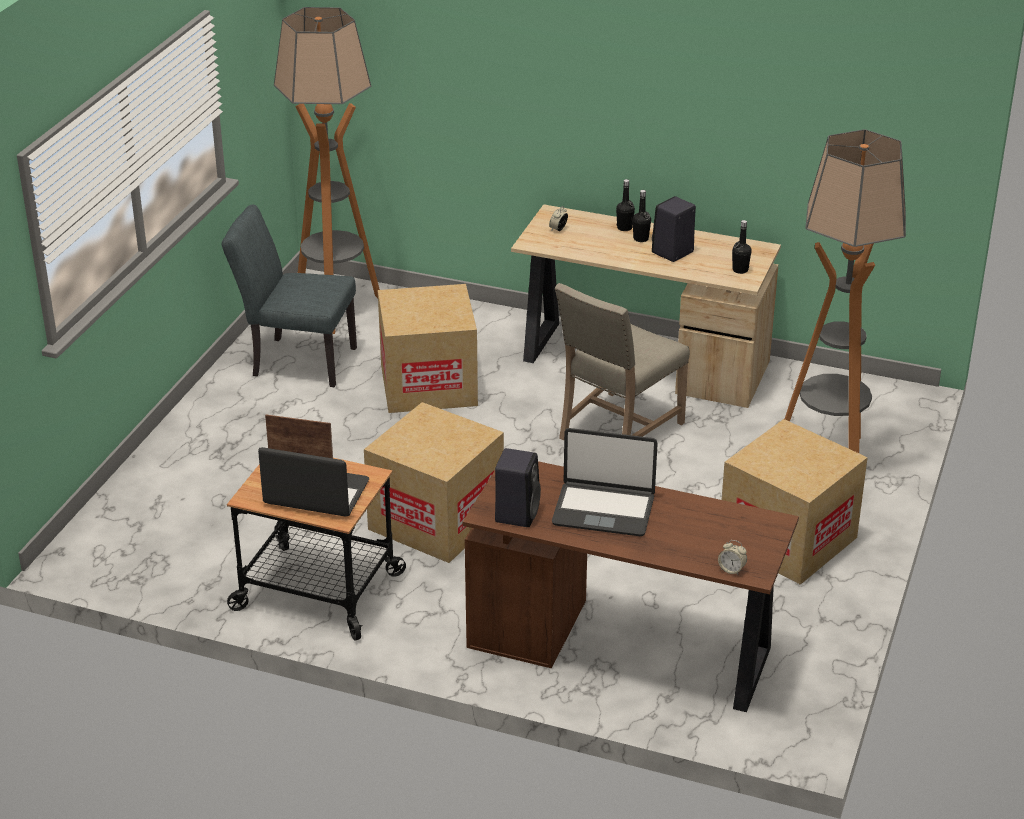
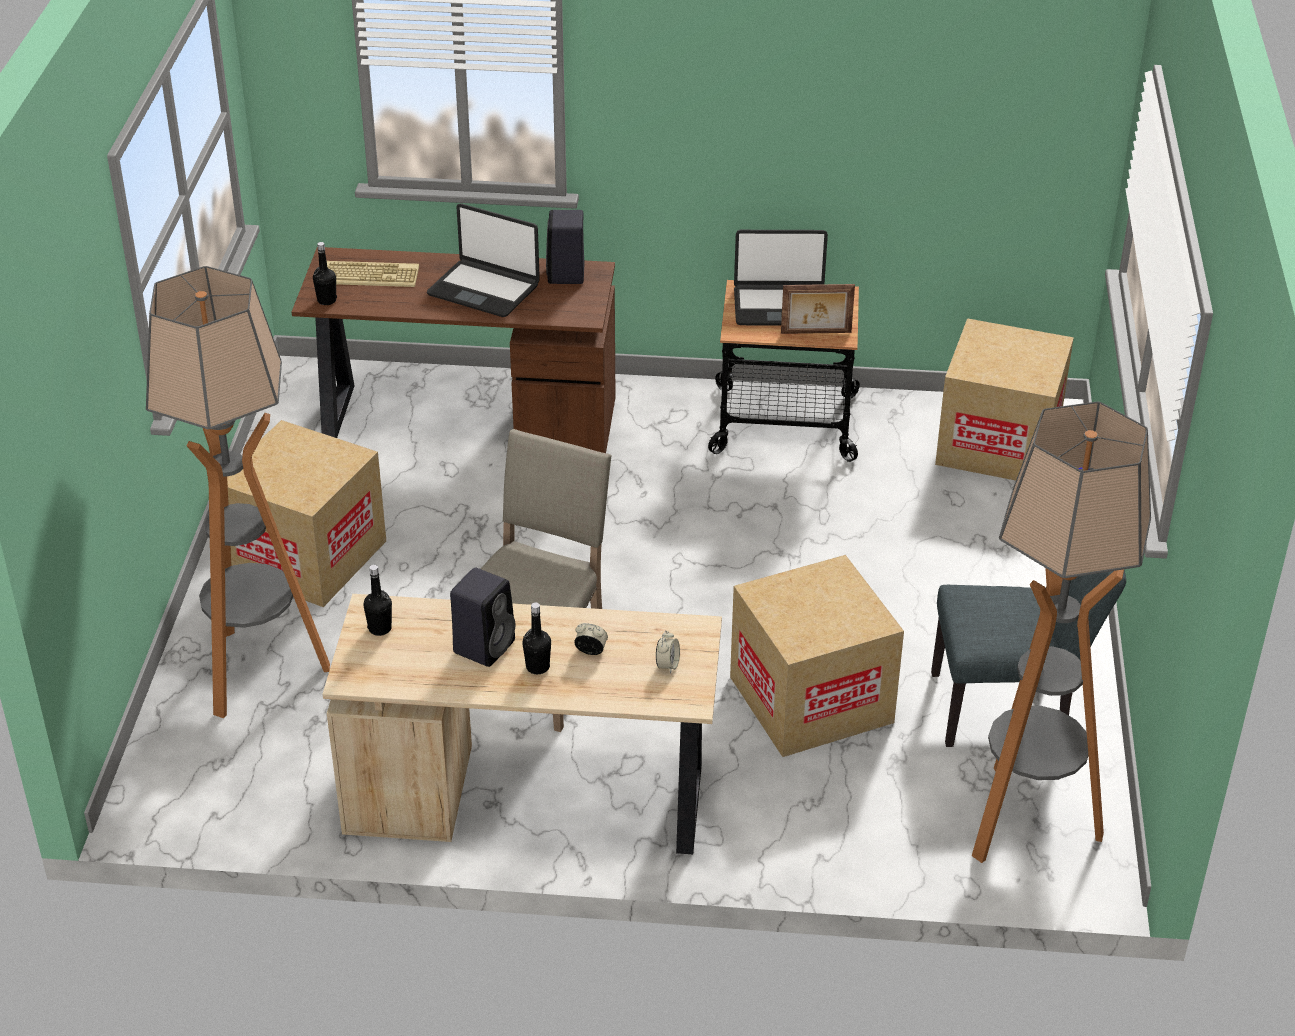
camera: 165 degrees right, 5 degrees up
cardboard box [364,402,504,563] -> cardboard box moved to [935,318,1074,481]
laptop [552,428,658,536] -> laptop turned 150 degrees counterclockwise [427,204,540,317]
black bottle [616,179,635,231] -> black bottle moved to [313,242,337,305]
alarm clock [718,540,747,575] -> alarm clock moved to [574,623,608,655]
none -> keyboard [327,261,419,287]

